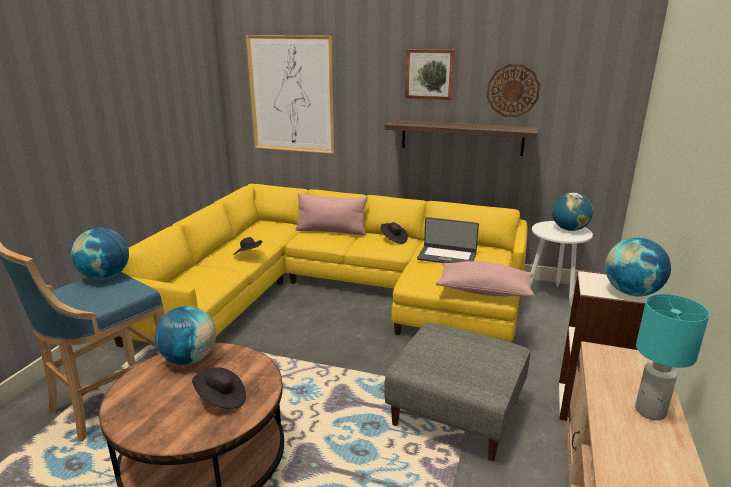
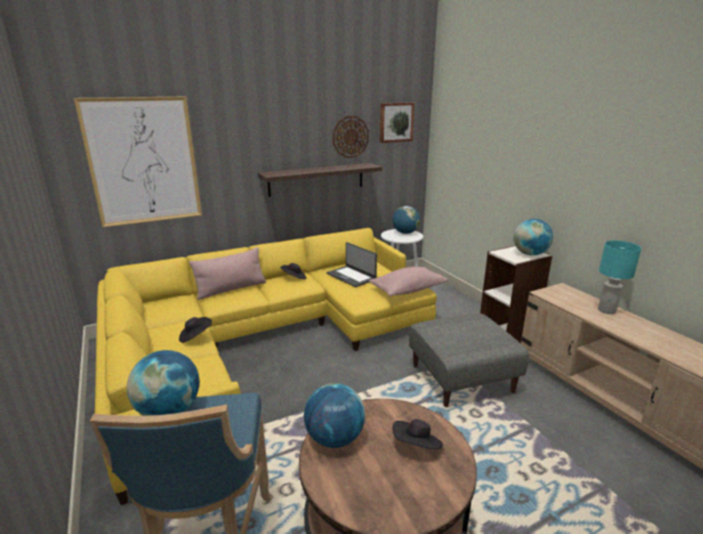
camera: 45 degrees left, 0 degrees up
picture [405,49,455,100] -> picture moved to [380,102,415,143]
laptop [417,217,479,263] -> laptop turned 75 degrees clockwise [327,242,377,287]

